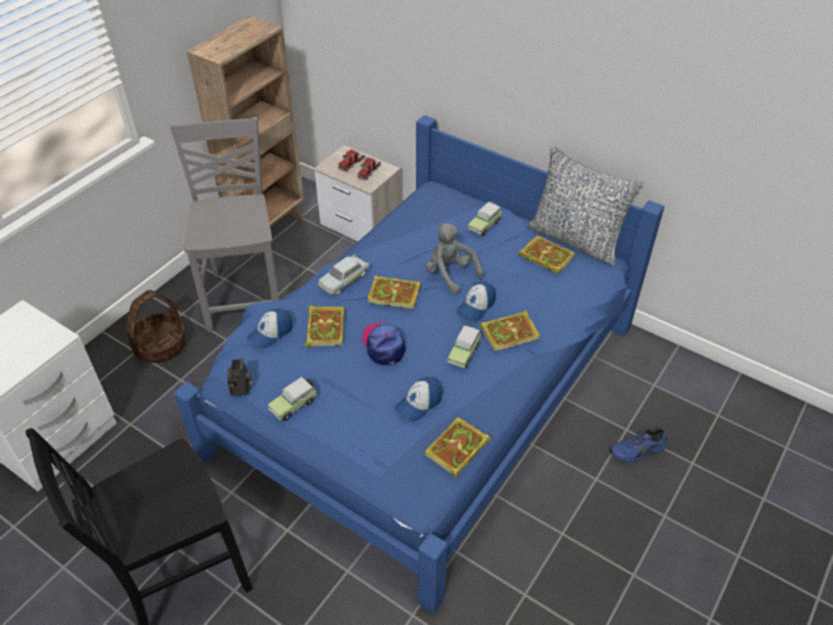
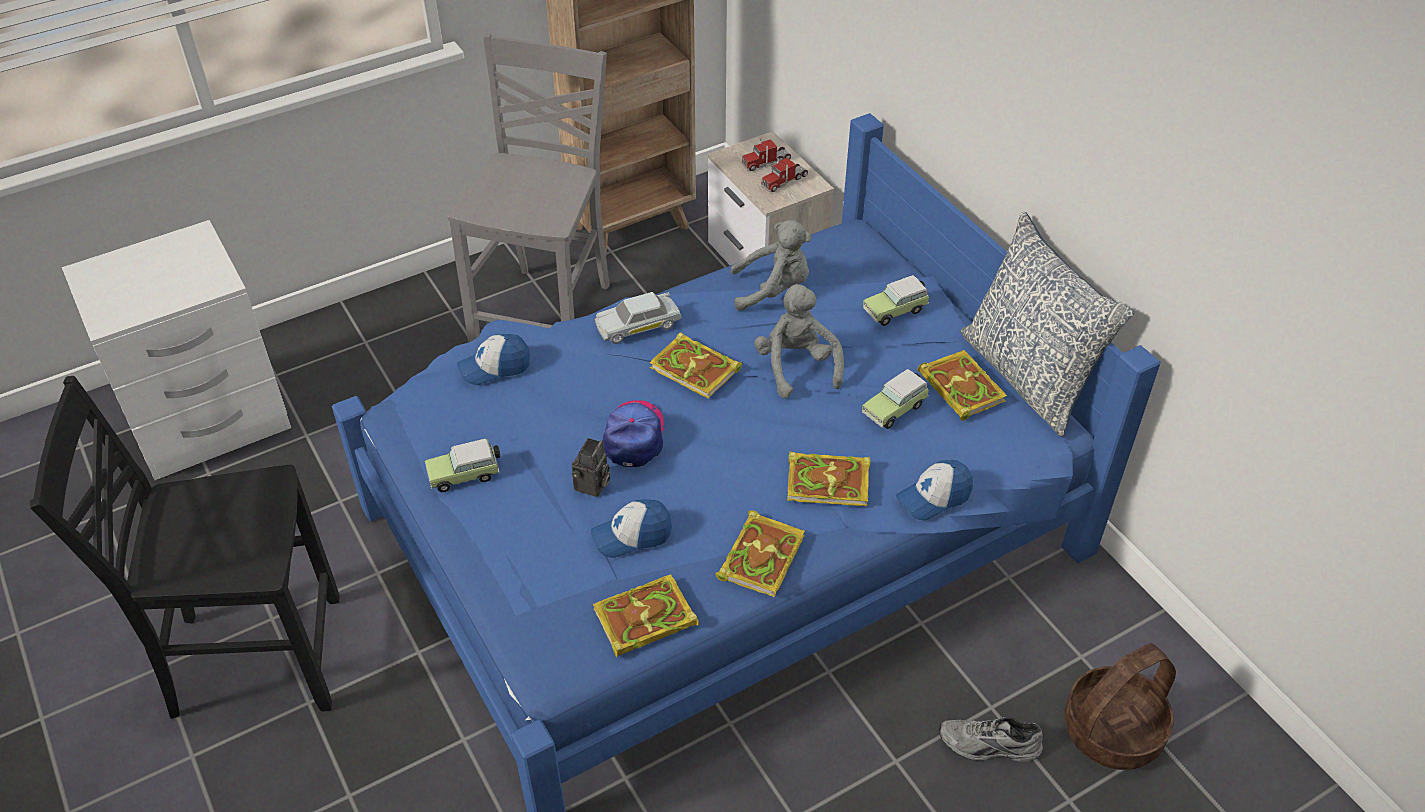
camera: 25 degrees right, 0 degrees up
basket [126,290,186,363] -> basket moved to [1064,643,1176,770]
camera [227,358,252,396] -> camera moved to [572,438,611,497]
book [305,305,344,347] -> book moved to [716,510,805,597]
toy car [447,325,481,368] -> toy car moved to [862,369,929,429]
cap [457,281,496,321] -> cap moved to [896,460,973,521]
blue shoe [609,428,667,462] -> grey shoe [939,717,1043,762]
none -> grey plush toy [731,220,811,311]

